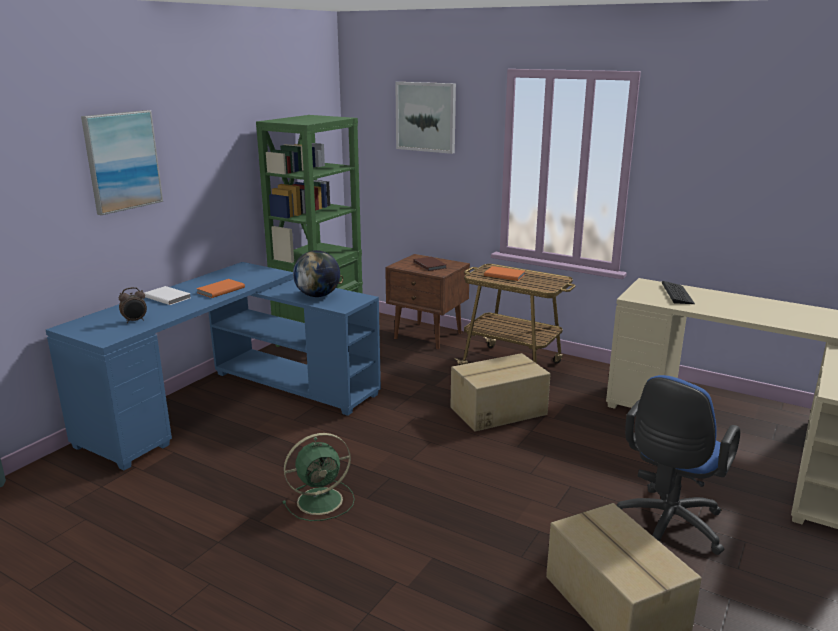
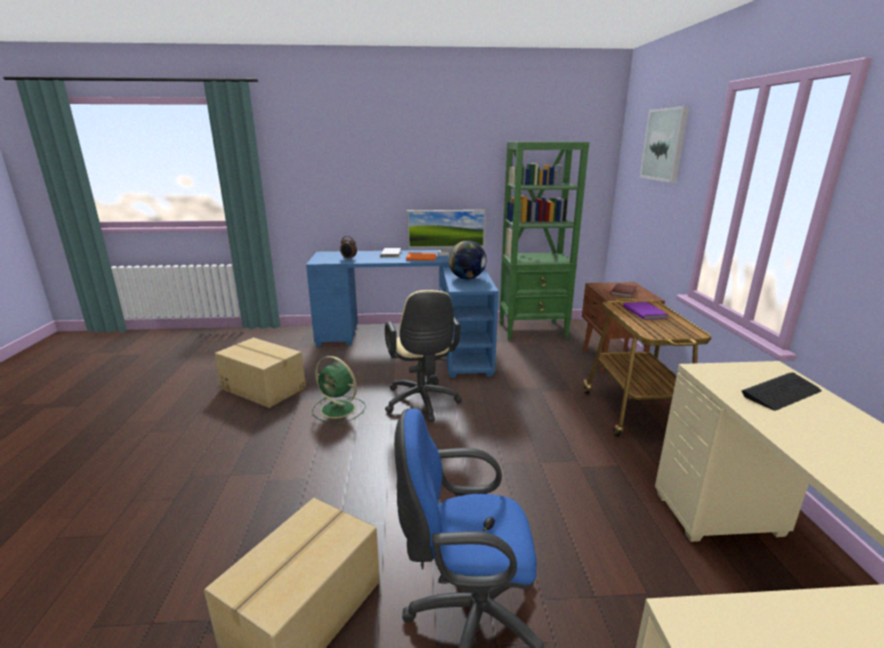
camera: 55 degrees right, 0 degrees up
picture [81,110,163,215] -> none
cardboard box [450,353,551,432] -> cardboard box moved to [215,338,306,408]
orange book [484,266,525,281] -> purple book [623,302,668,320]
none -> beige office chair [385,290,462,422]
none -> monitor [407,210,486,256]

